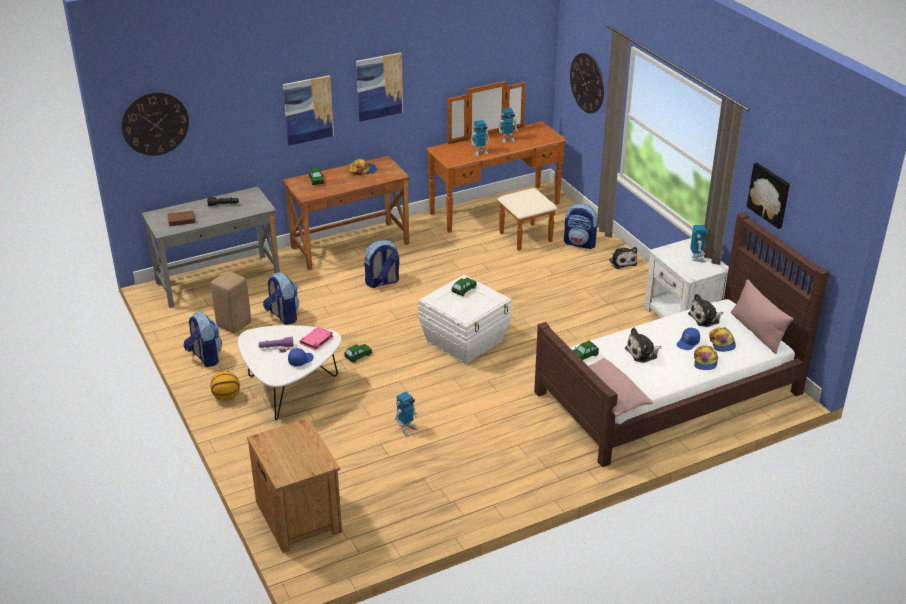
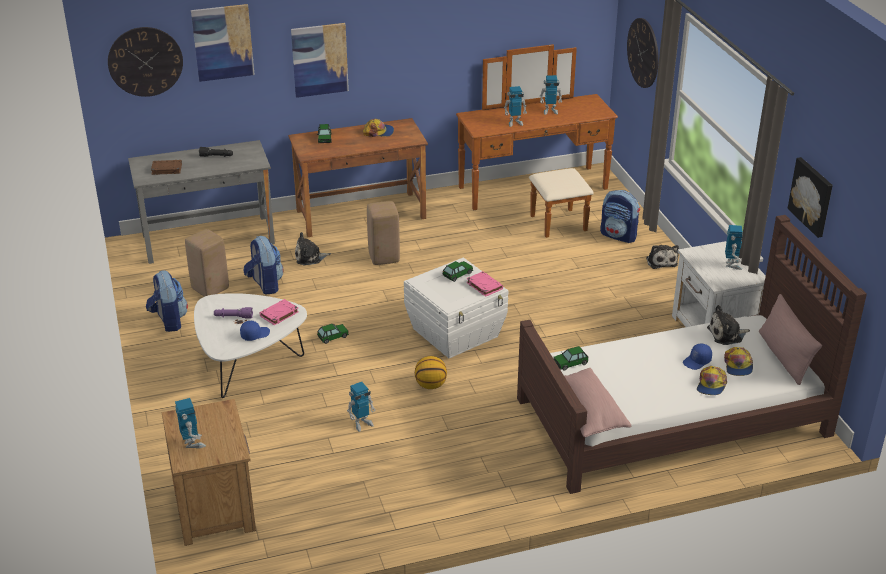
camera: 10 degrees right, 0 degrees up
basketball [210,371,240,401] -> basketball moved to [415,356,447,389]
picture [356,52,403,122] -> picture moved to [191,4,255,82]
backpack [364,240,399,288] -> beige stool [367,201,400,265]
plush toy [625,328,662,363] -> plush toy moved to [295,232,331,265]
none -> toy robot [175,398,206,448]
none -> pink book [467,271,503,297]

